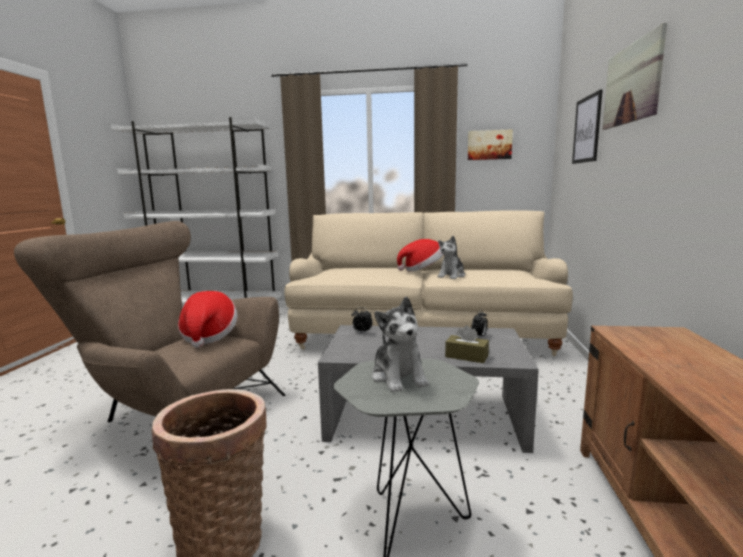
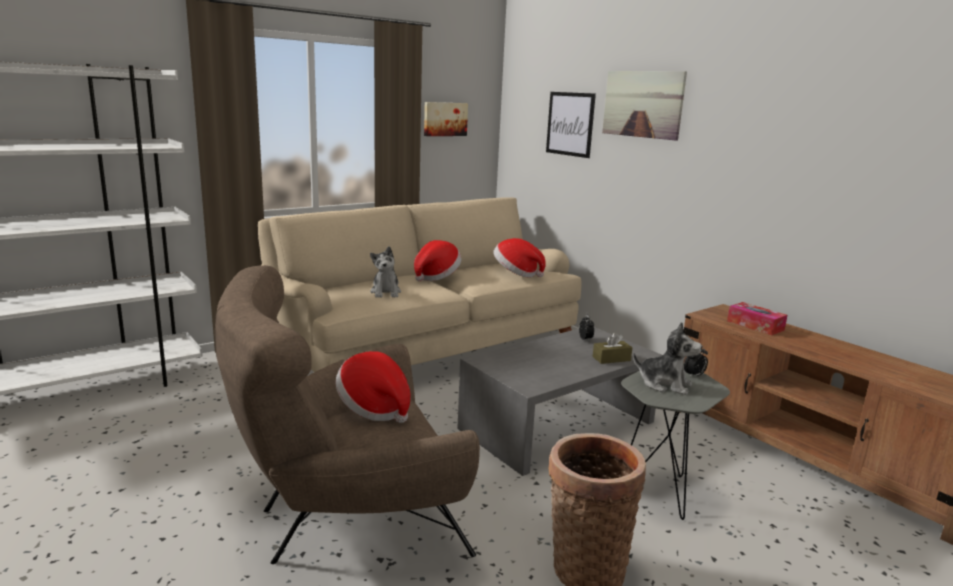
camera: 45 degrees left, 5 degrees up
alarm clock [352,307,373,333] -> alarm clock moved to [684,348,708,377]
plush toy [438,236,465,279] -> plush toy moved to [370,246,401,298]
none -> hat [494,238,546,277]
none -> tissue box [727,302,787,335]

